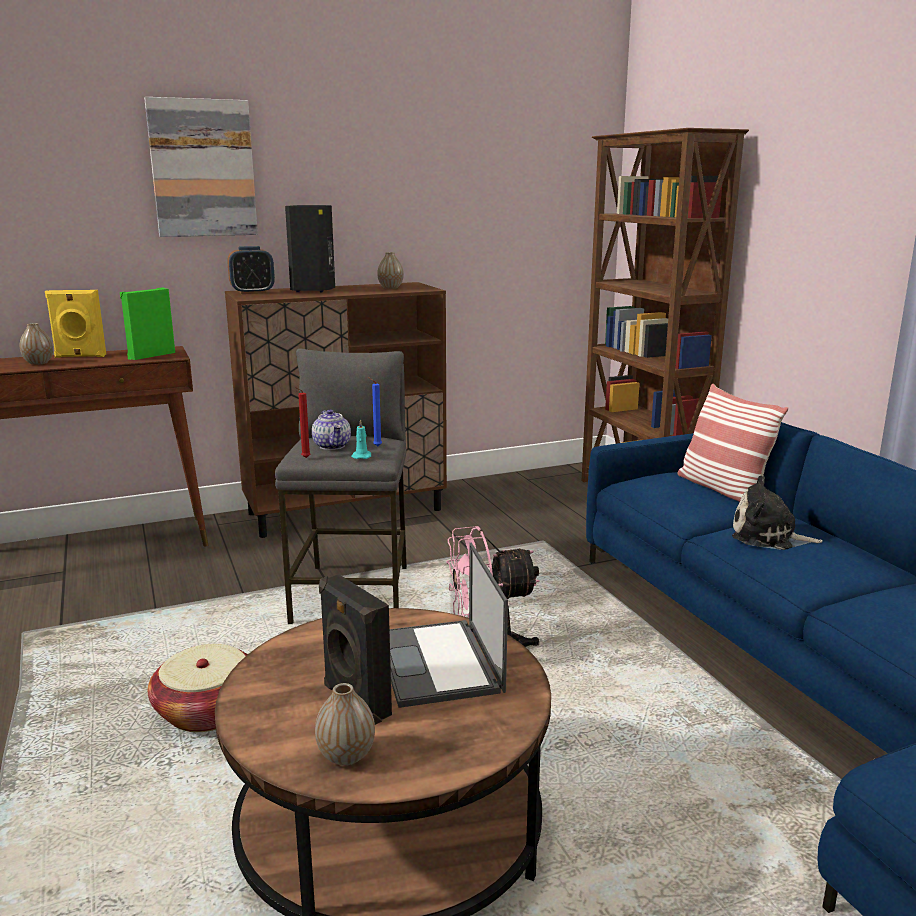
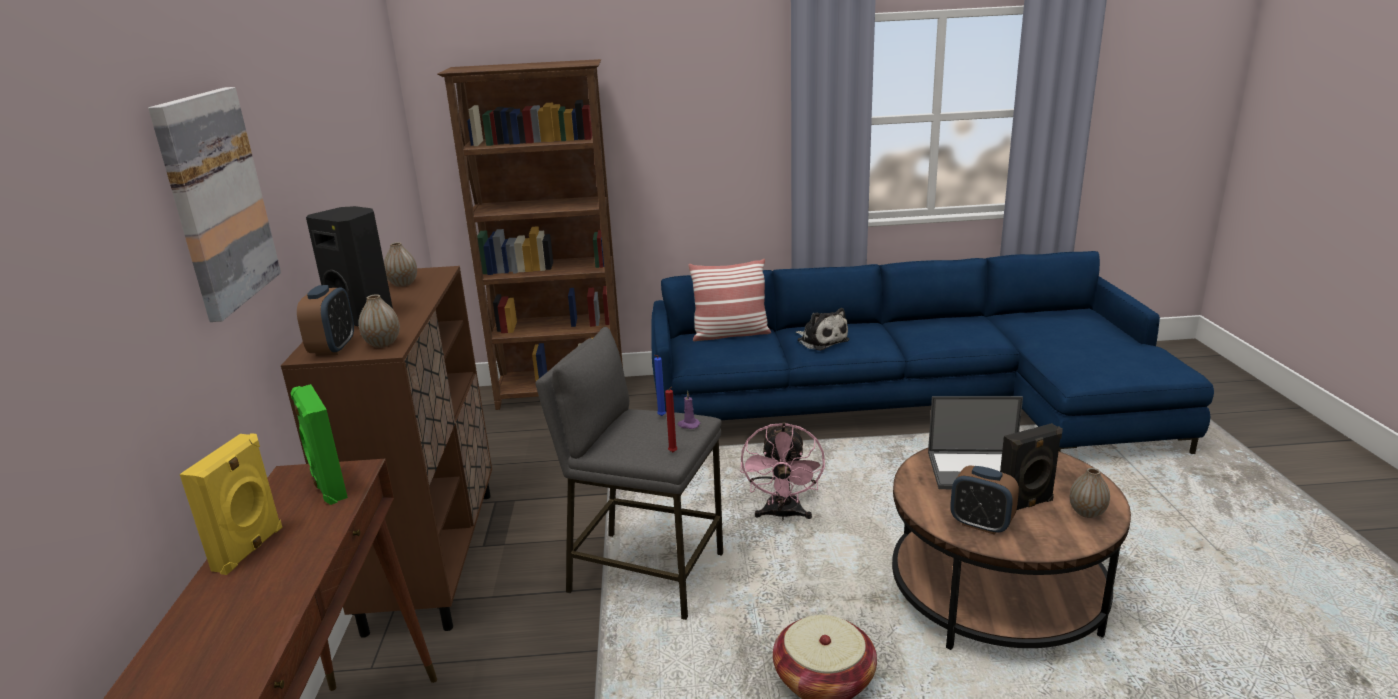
camera: 70 degrees left, 5 degrees up
vase [20,323,53,365] -> vase moved to [359,294,400,348]
teapot [312,409,351,450] -> none
turquoise candle [351,419,371,459] -> purple candle [678,391,701,429]
plush toy [732,475,823,550] -> plush toy turned 75 degrees counterclockwise [796,308,849,351]
none -> alarm clock [950,465,1019,535]

